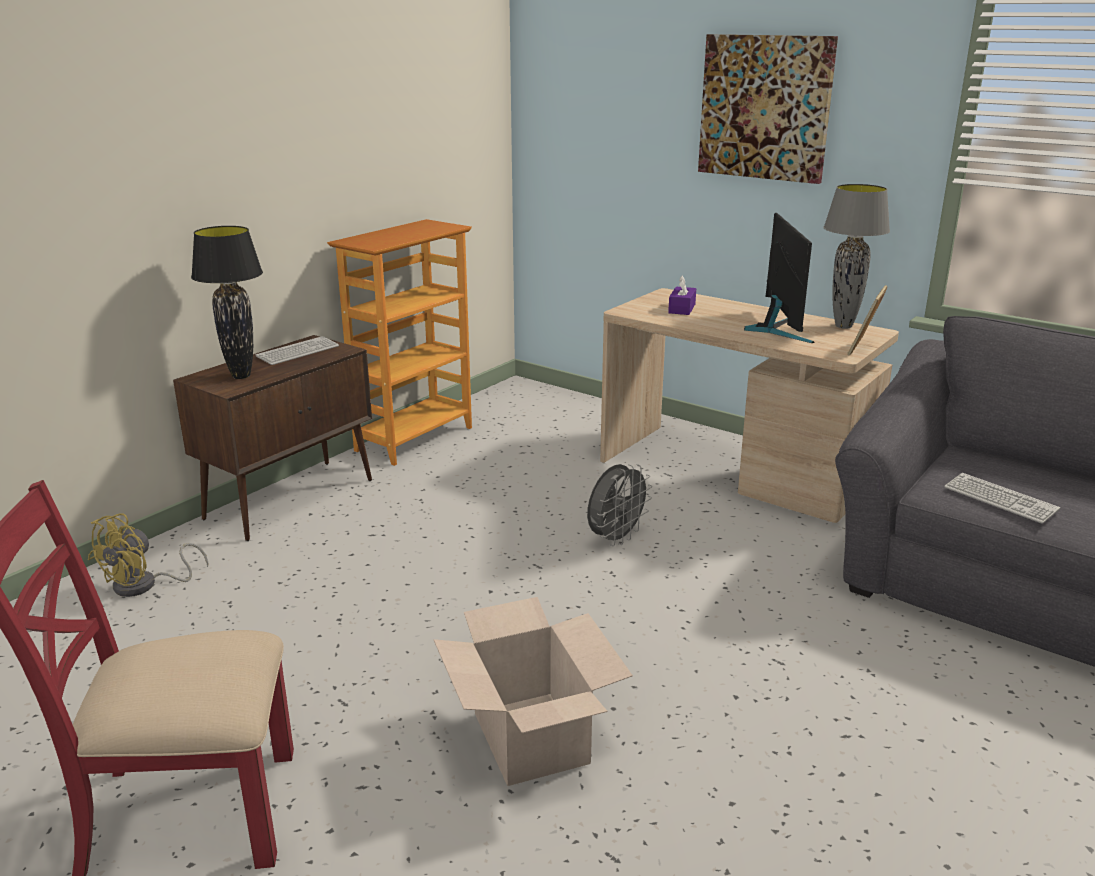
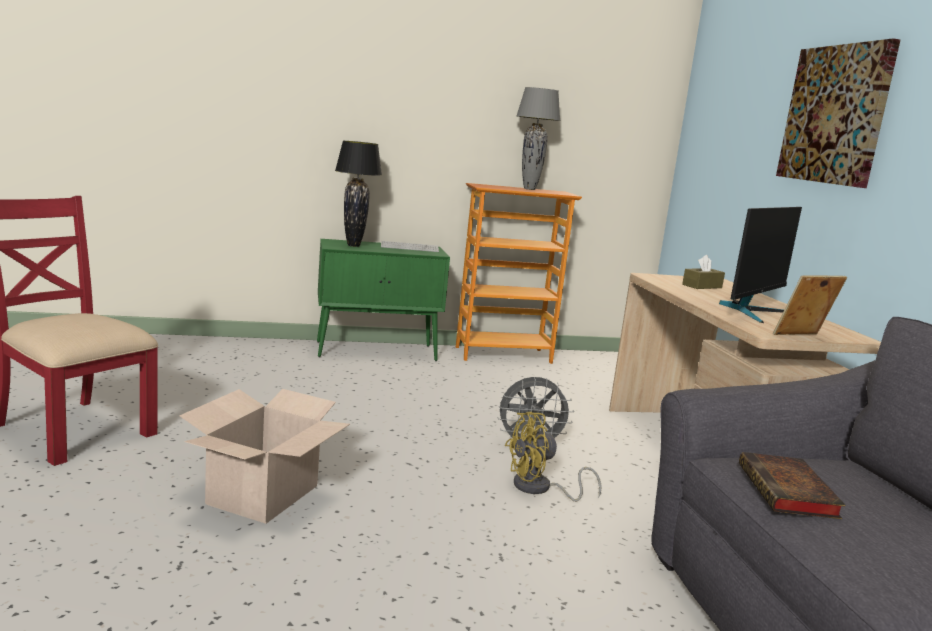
camera: 40 degrees right, 10 degrees down
yellow fan [88,513,208,597] -> yellow fan moved to [505,412,602,502]
brown cabinet [173,335,372,541] -> green cabinet [317,239,450,361]
purple tissue box [668,276,696,315] -> brown tissue box [682,255,725,289]
grey table lamp [823,184,890,329] -> grey table lamp moved to [517,87,561,190]
keyboard [944,473,1060,524] -> book [739,452,846,519]

